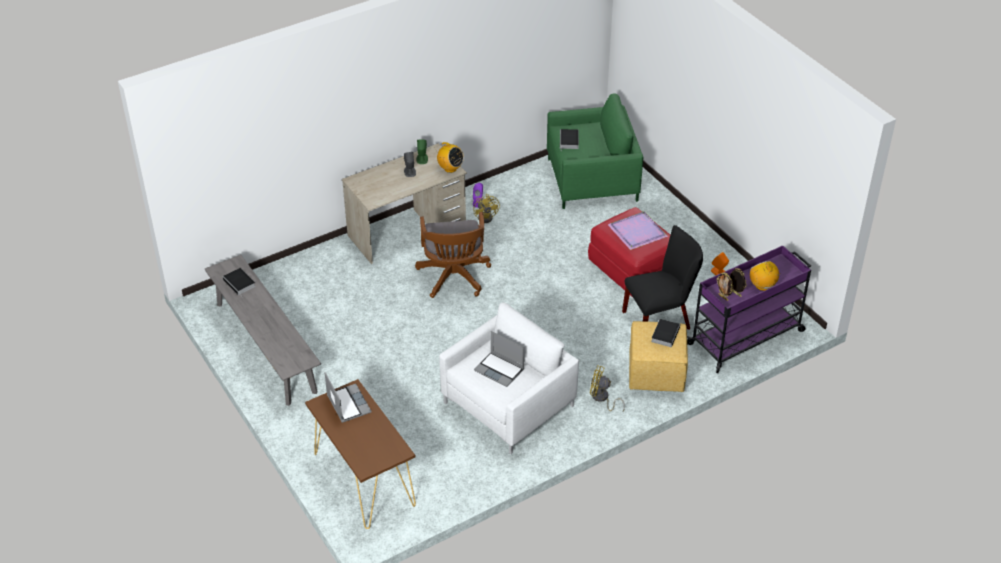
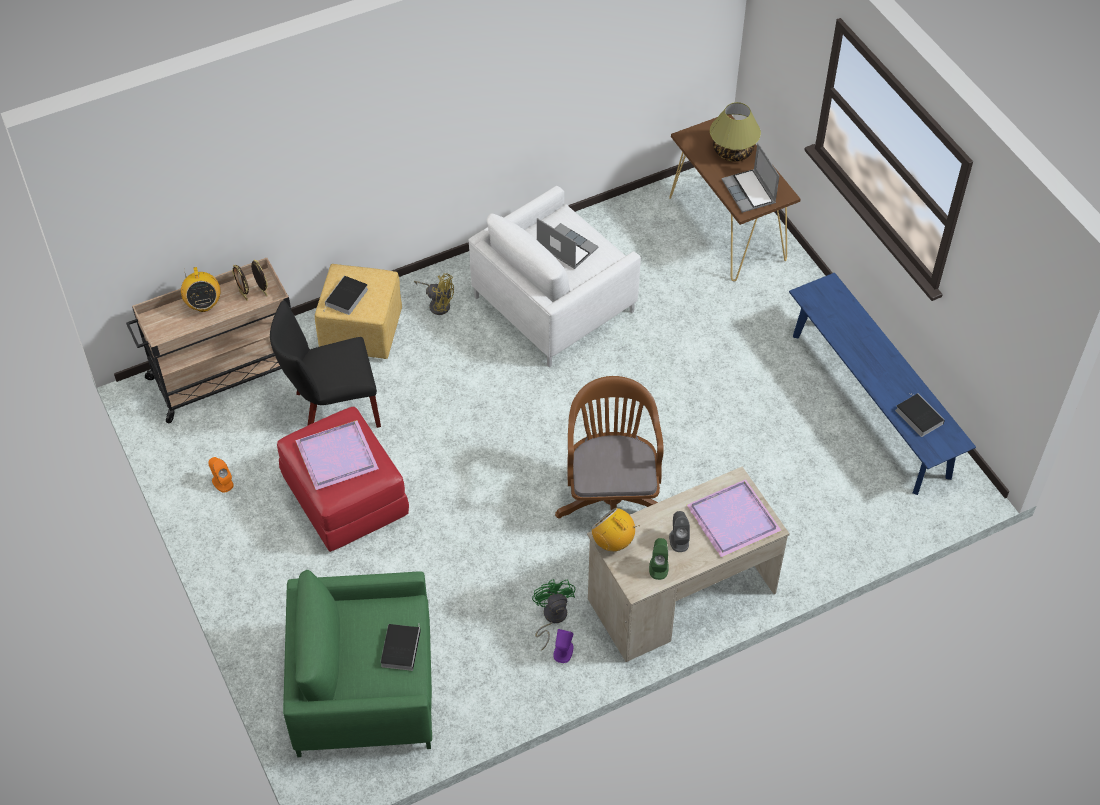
camera: 175 degrees left, 10 degrees up
grey bench [205,255,321,406] -> blue bench [789,273,976,495]
yellow fan [473,194,500,223] -> green fan [532,579,576,650]
purple cart [687,245,811,373] -> beige cart [126,258,291,423]
none -> purple tray [686,479,781,558]
none -> table lamp [710,102,761,162]

